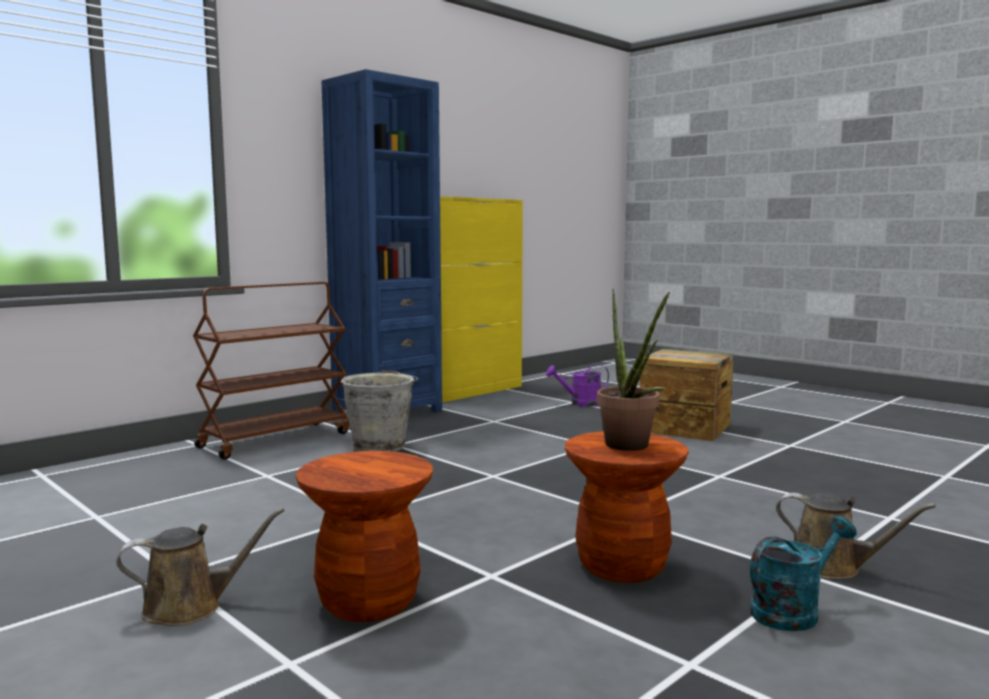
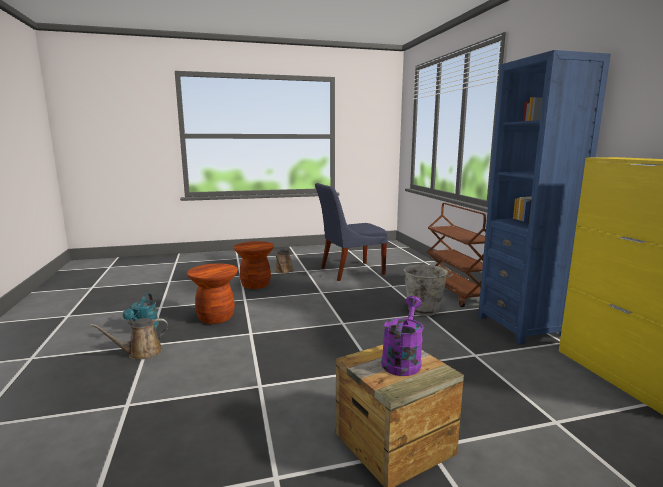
camera: 120 degrees right, 5 degrees up
purple watering can [546,364,609,407] -> purple watering can moved to [381,296,424,376]
potted plant [597,288,670,451] -> none
none -> blue chair [315,183,388,281]

